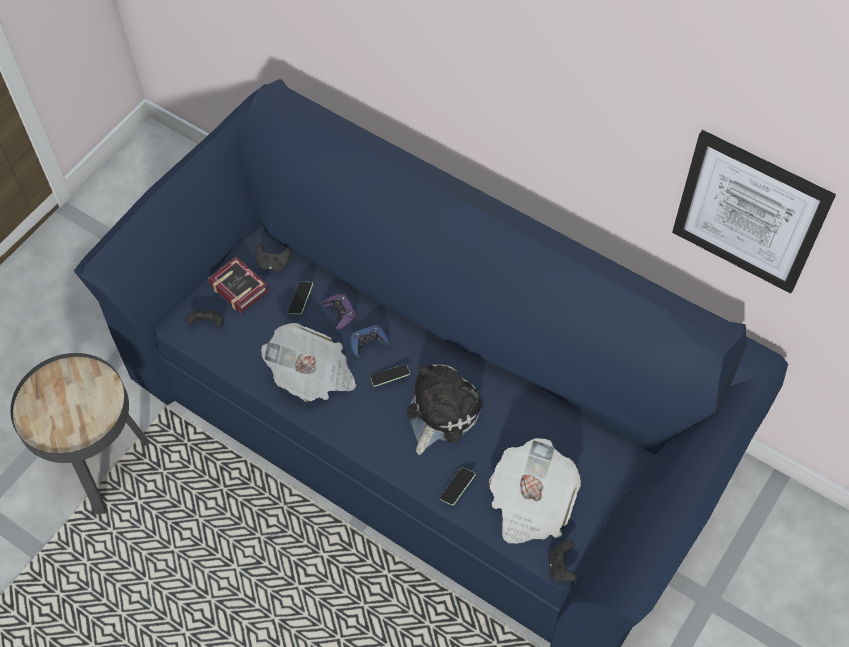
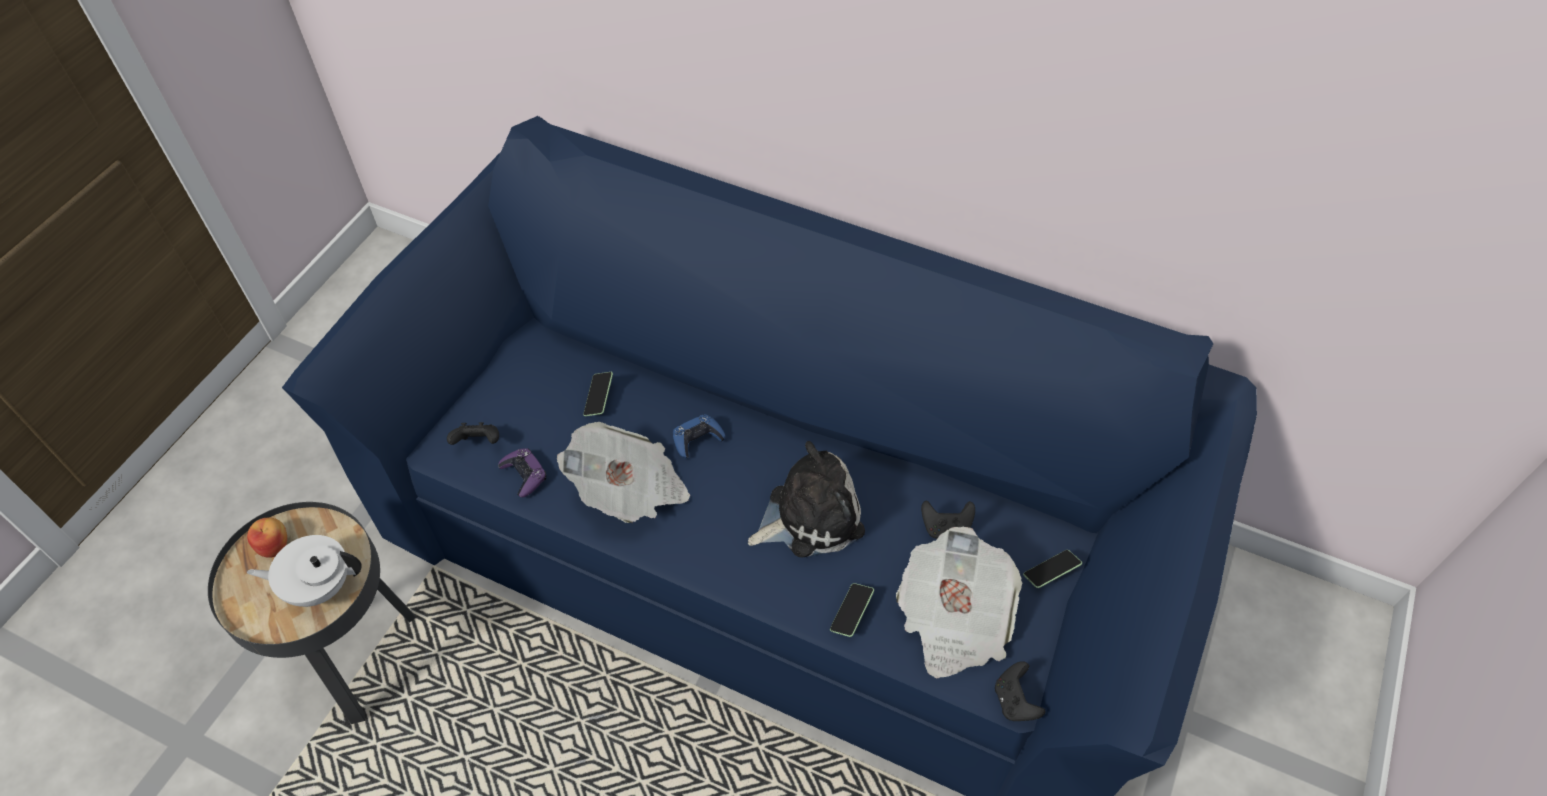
camera: 10 degrees left, 5 degrees down
book [208,256,269,313] -> none
black game controller [255,243,291,272] -> black game controller moved to [921,500,975,539]
purple game controller [322,294,356,330] -> purple game controller moved to [498,448,546,497]
phone [370,364,410,387] -> phone moved to [1023,550,1082,588]
plush toy [407,364,483,455] -> plush toy turned 45 degrees clockwise [748,441,865,557]
picture [672,130,836,294] -> none
none -> apple [247,518,287,558]
none -> white teapot [247,535,362,607]

